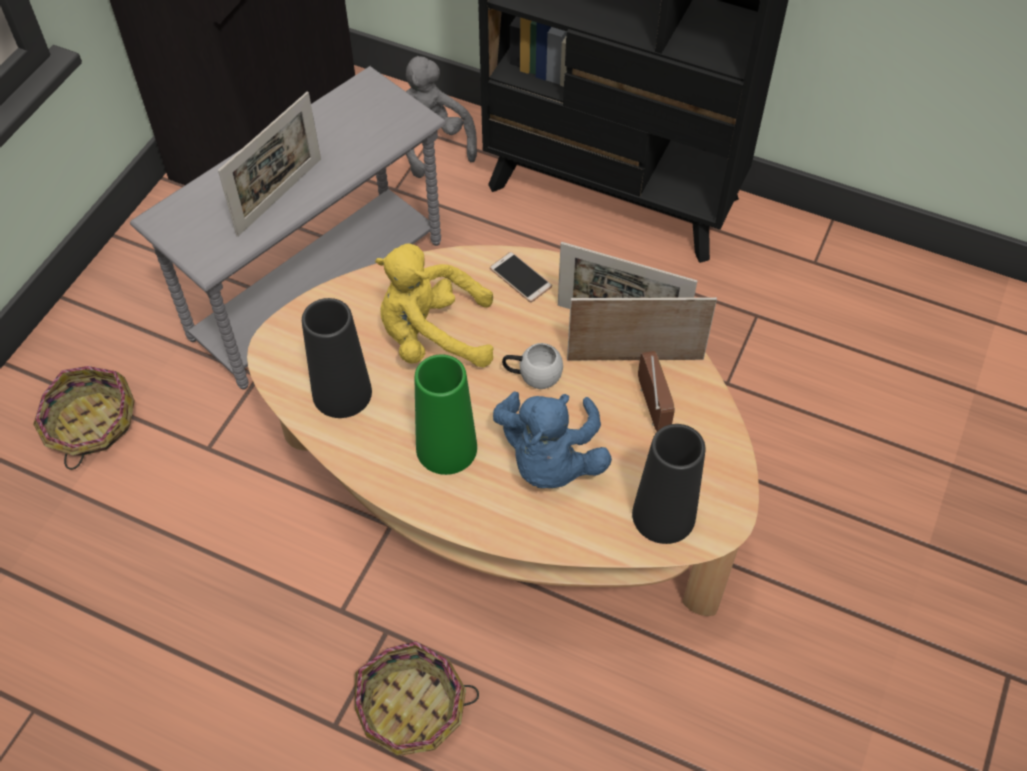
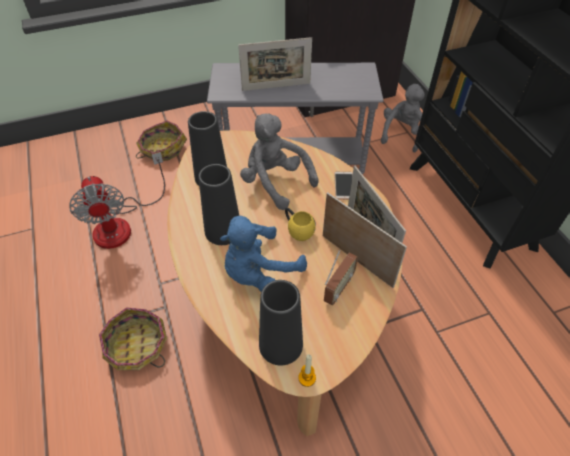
camera: 45 degrees right, 5 degrees down
yellow plush toy [375,243,494,368] -> grey plush toy [240,113,319,210]
green vase [415,354,477,475] -> black vase [198,164,239,245]
white mug [502,343,563,389] -> yellow mug [285,208,316,241]
none -> fan [69,152,165,249]
none -> candle [298,354,316,387]

